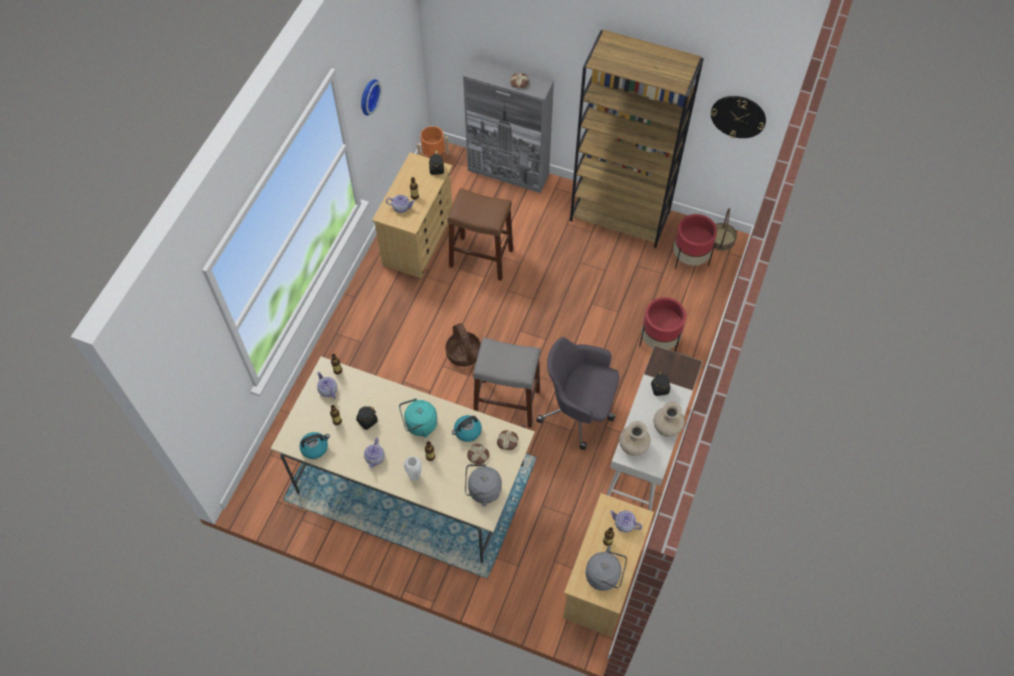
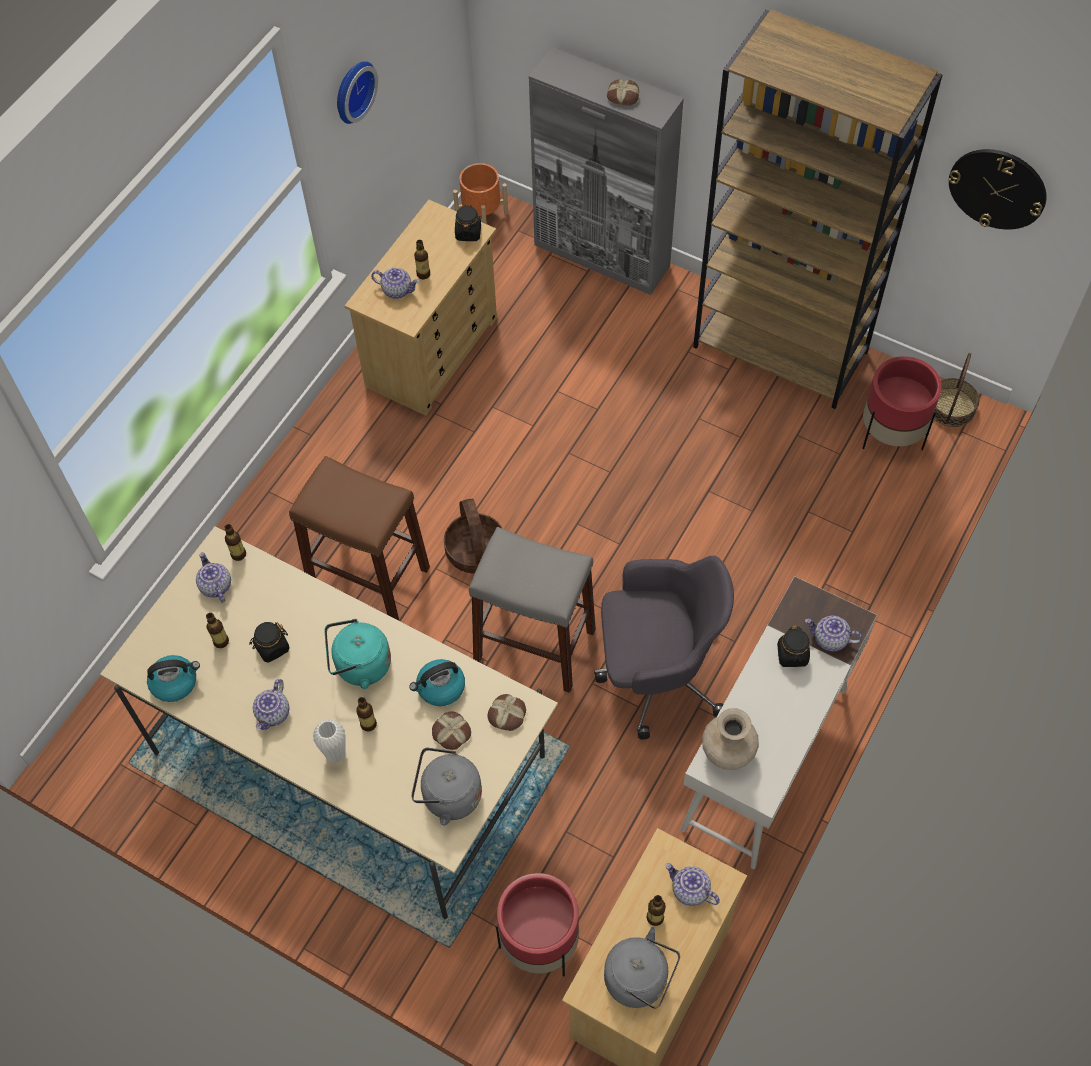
camera: 10 degrees right, 0 degrees up
brown stool [447,188,513,281] -> brown stool moved to [289,456,430,621]
grey office chair [536,337,619,450] -> grey office chair turned 150 degrees clockwise [594,556,734,739]
red planter [639,297,686,352] -> red planter moved to [496,873,579,977]
beige vase [653,402,685,437] -> none
none -> teapot [805,616,862,651]

